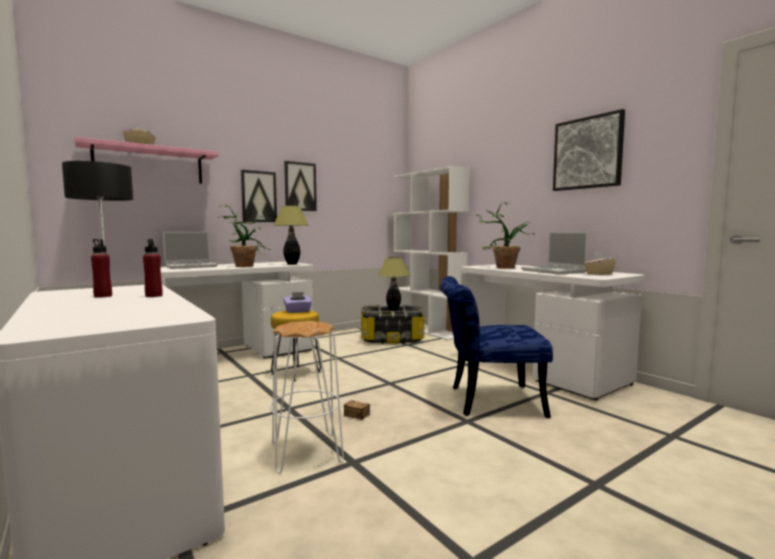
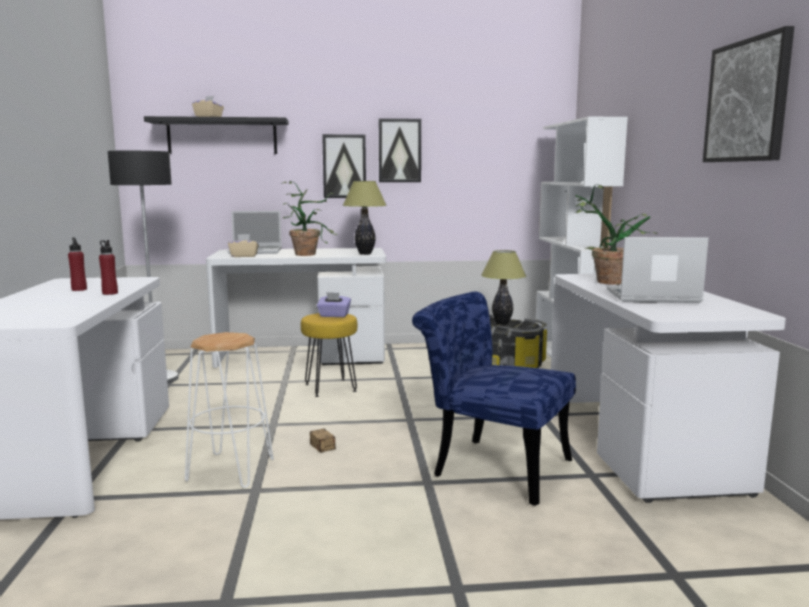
camera: 30 degrees right, 5 degrees up
pink shelf [75,137,219,184] -> black shelf [144,116,289,154]
laptop [521,231,589,274] -> laptop turned 90 degrees clockwise [607,237,709,303]
beige tissue box [584,252,616,275] -> beige tissue box moved to [228,234,259,257]

